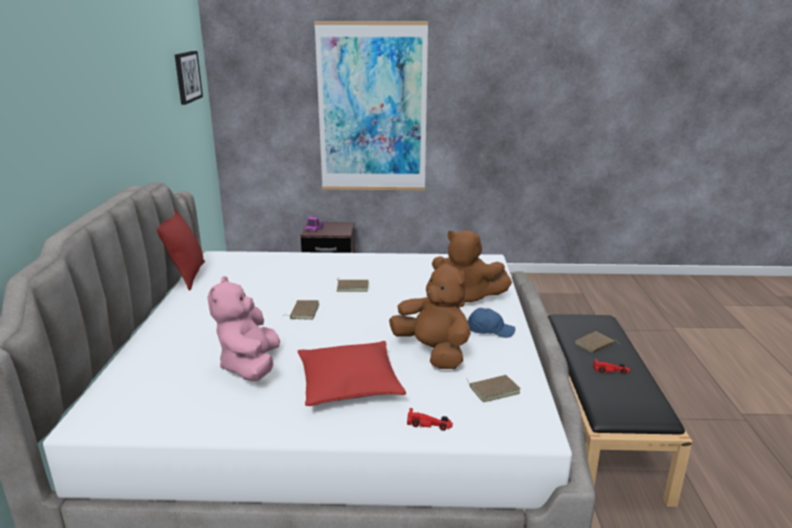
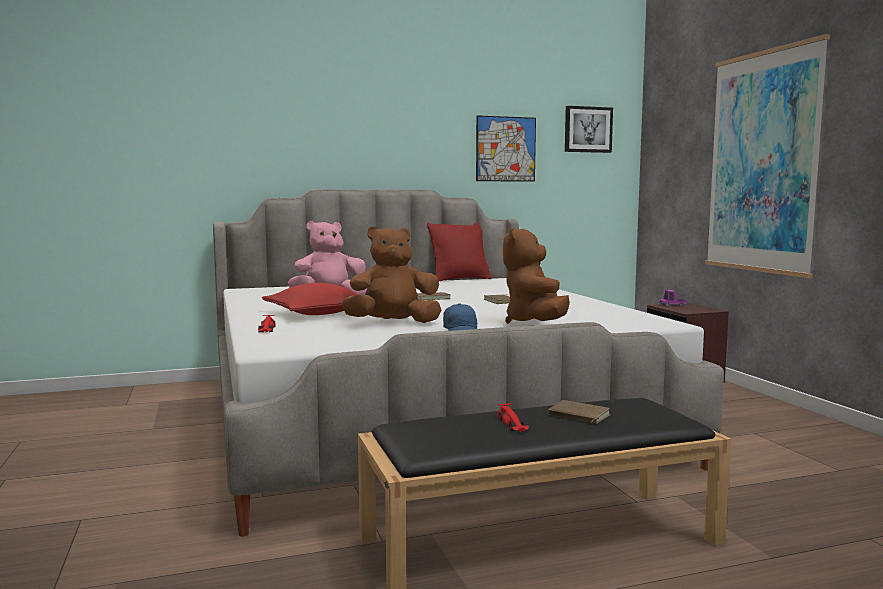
camera: 70 degrees right, 15 degrees down
brown plush toy [389,259,471,369] -> brown plush toy turned 135 degrees counterclockwise [342,226,441,323]
brown book [467,375,521,402] -> none
none -> picture [476,115,536,182]

